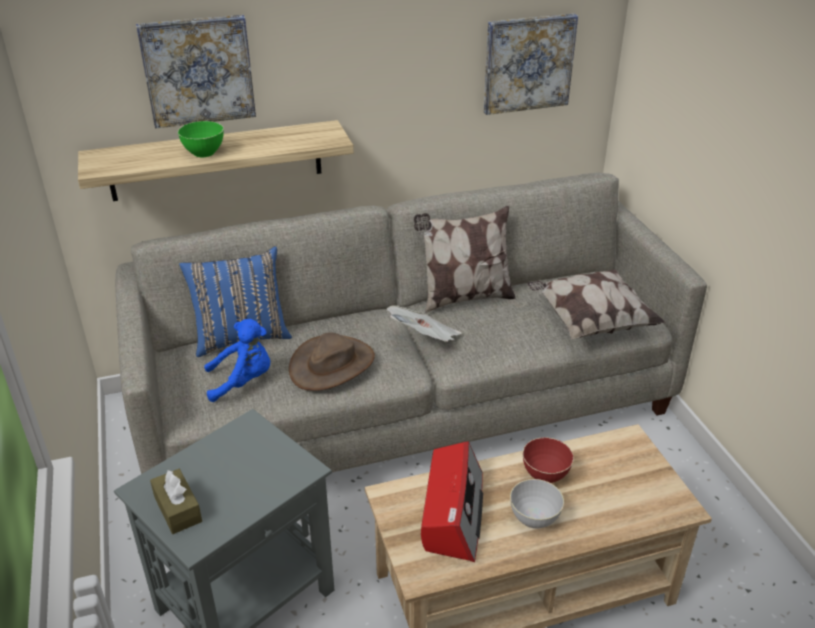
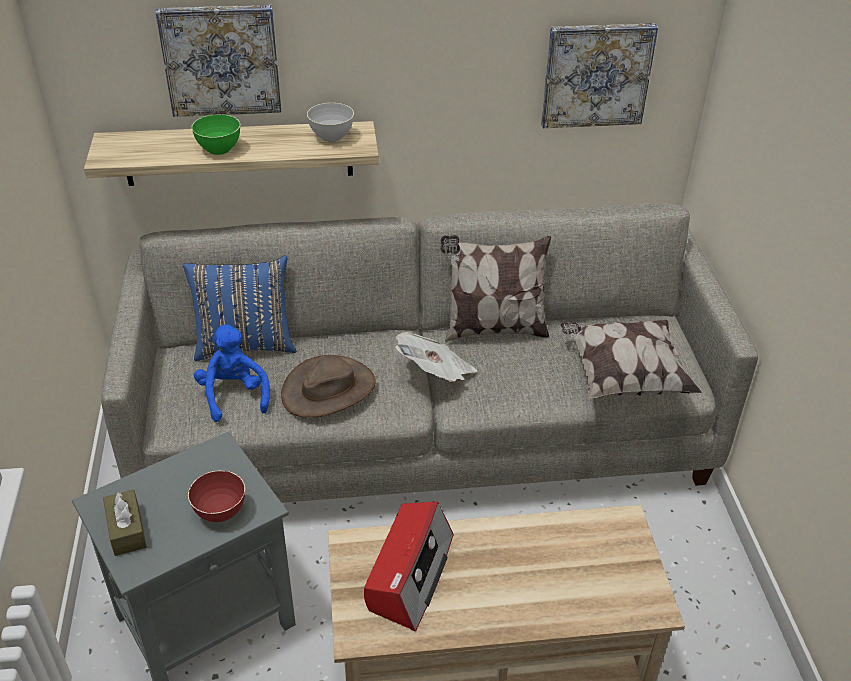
camera: 10 degrees right, 5 degrees up
blue plush toy [204,319,270,402] -> blue plush toy turned 105 degrees counterclockwise [194,324,270,422]
grey bowl [510,479,564,529] -> grey bowl moved to [307,103,354,142]
red bowl [523,437,574,483] -> red bowl moved to [188,470,245,522]

